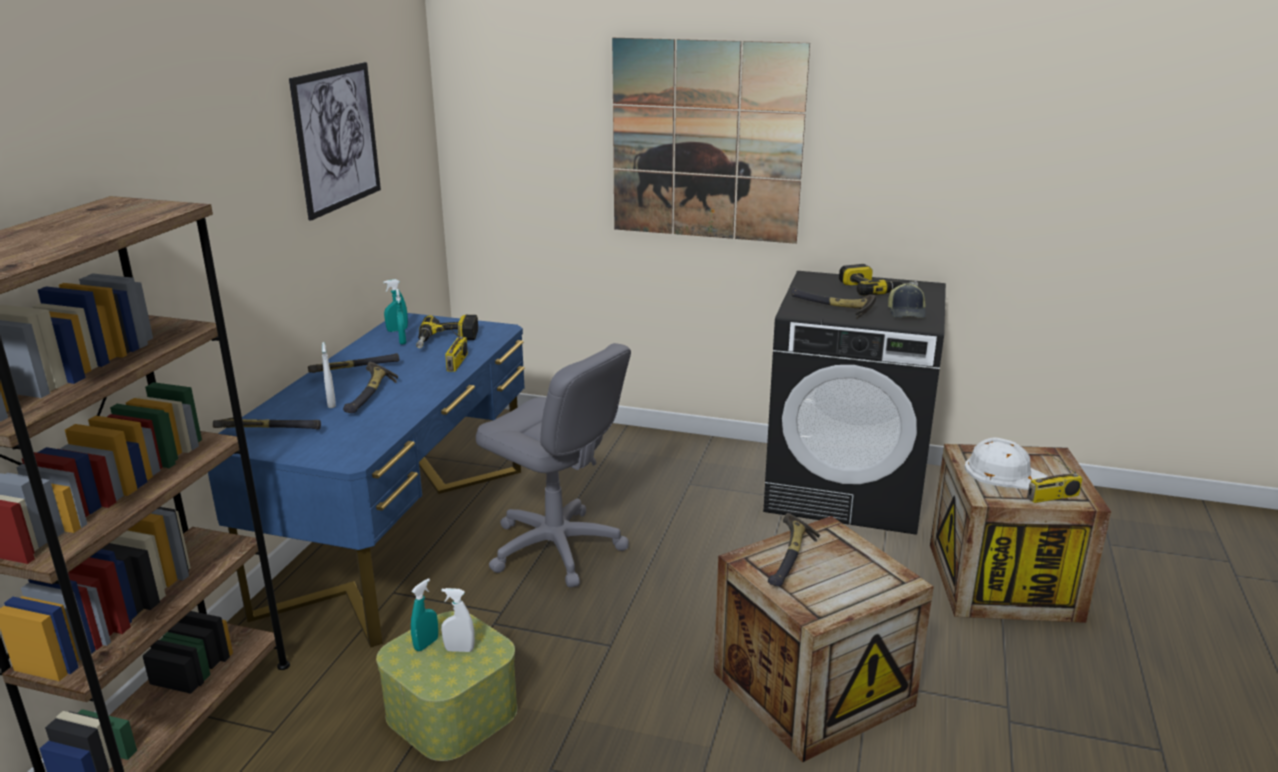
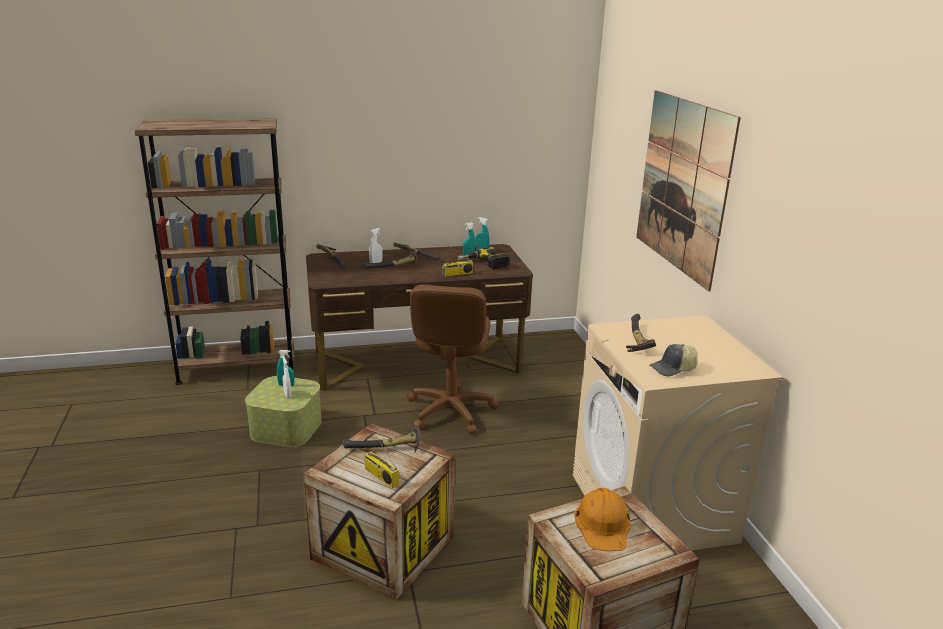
camera: 60 degrees right, 0 degrees up
blue desk [208,313,525,647] -> brown desk [306,244,533,391]
picture [289,62,381,221] -> none
grey office chair [476,343,631,588] -> brown office chair [407,284,499,434]
black washing machine [763,271,946,535] -> beige washing machine [573,315,783,551]
power drill [839,264,918,296] -> none
white hard hat [965,437,1047,490] -> orange hard hat [574,488,630,551]
radio [1027,451,1083,503] -> radio moved to [364,432,399,488]

